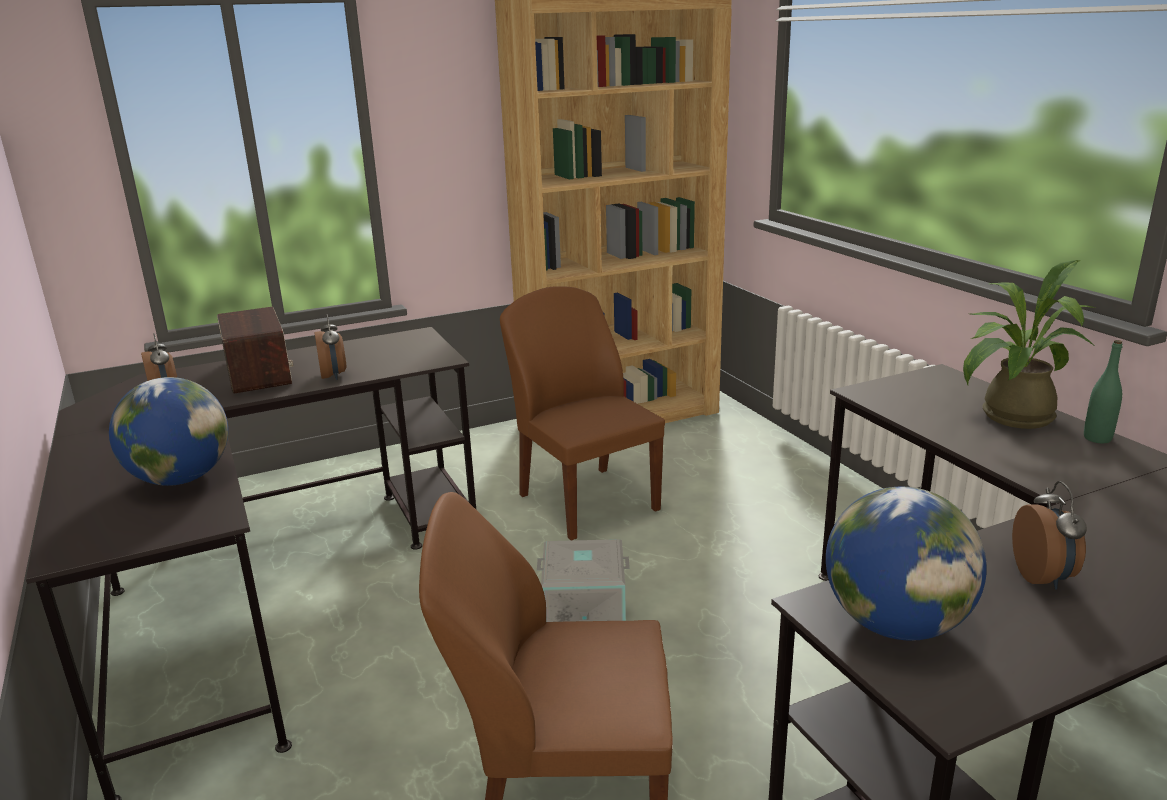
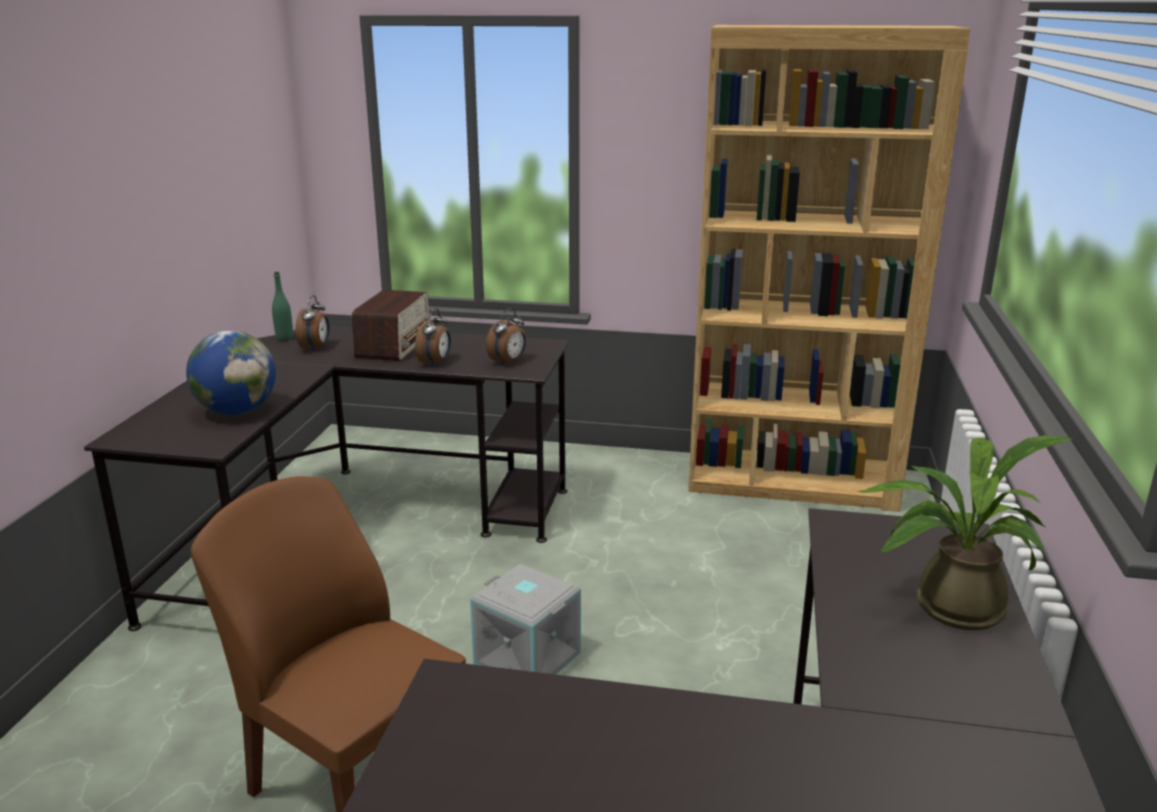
camera: 35 degrees right, 0 degrees up
brown chair [500,286,665,541] -> none
globe [826,487,987,641] -> none
alarm clock [1012,481,1087,590] -> alarm clock moved to [486,308,526,366]
green bottle [1084,340,1123,443] -> green bottle moved to [272,272,293,341]

